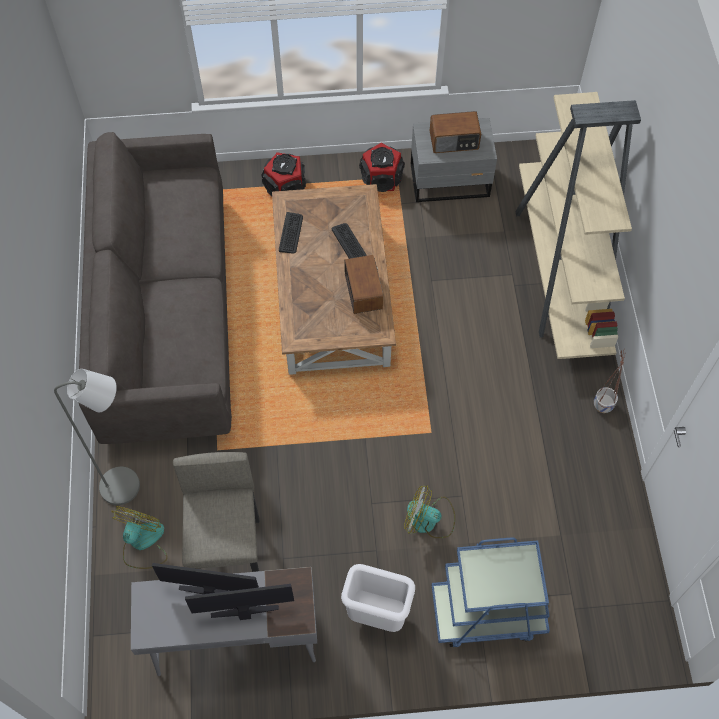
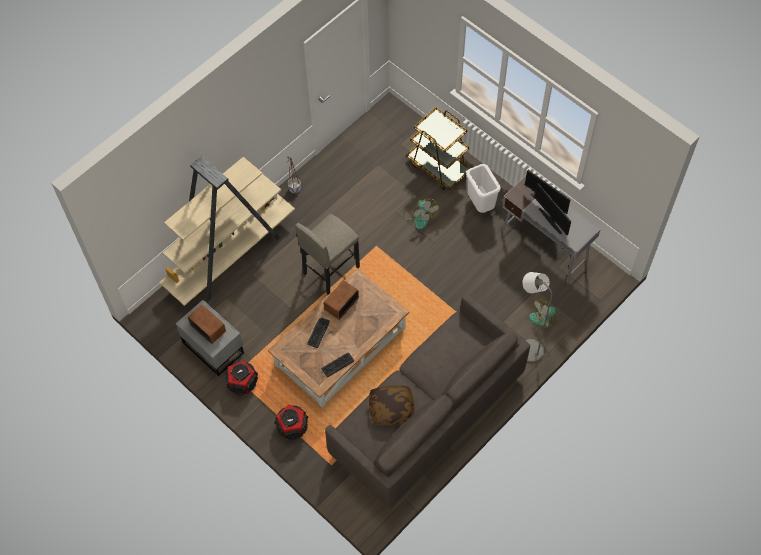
camera: 130 degrees left, 0 degrees up
grey stool [173,452,260,572] -> grey stool moved to [295,214,360,295]
blue cart [431,537,550,648] -> brown cart [407,107,470,190]
none -> pillow [369,385,414,425]

